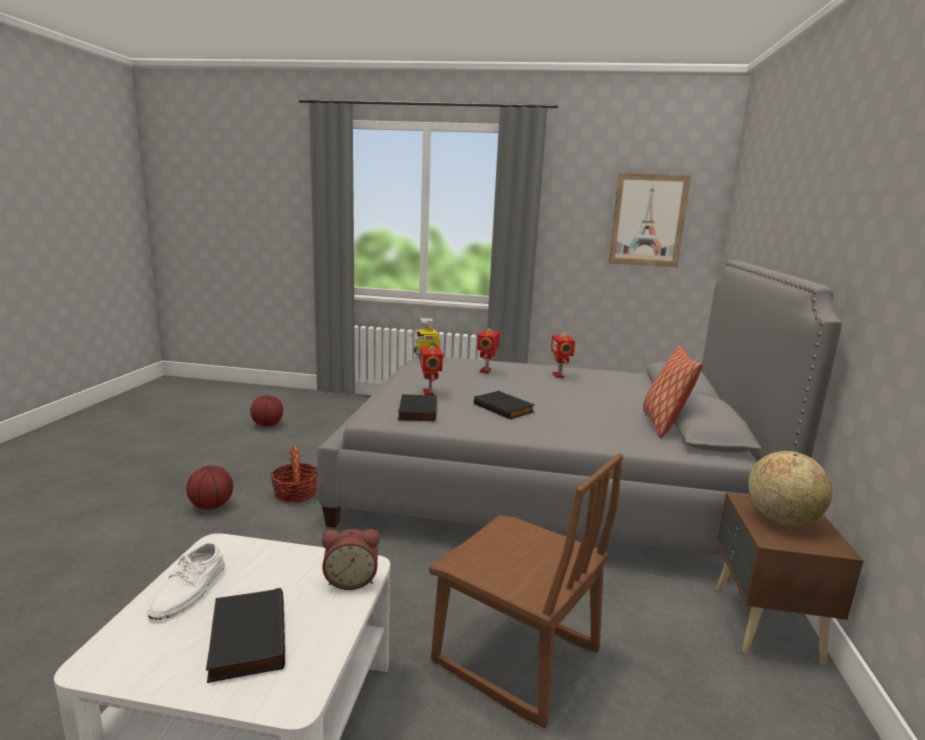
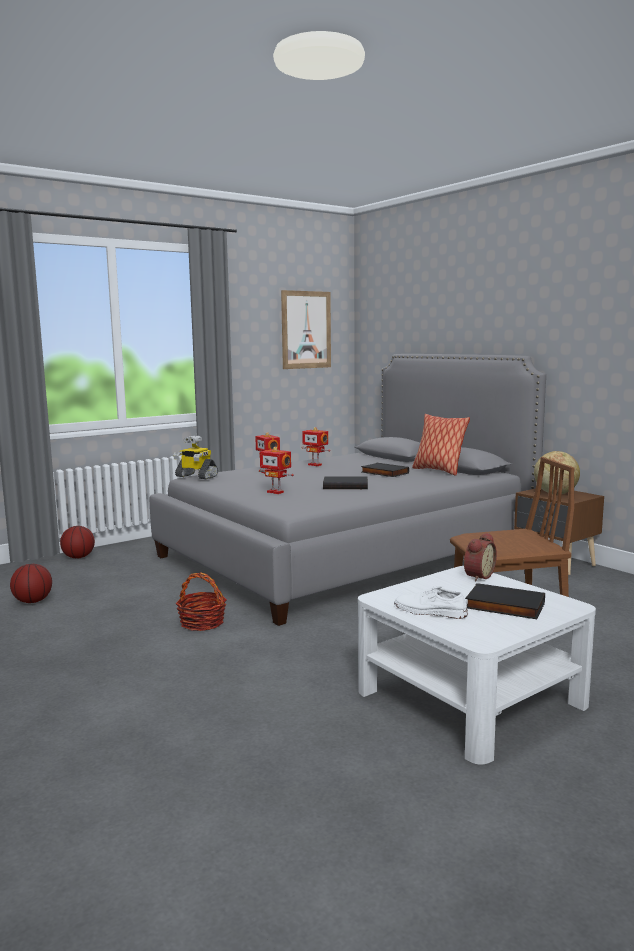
camera: 45 degrees left, 5 degrees down
white shoe [147,543,225,620] -> white shoe turned 150 degrees clockwise [394,586,468,619]
basketball [186,466,233,509] -> basketball moved to [60,526,95,558]
black book [398,394,437,422] -> black book moved to [361,463,409,477]

